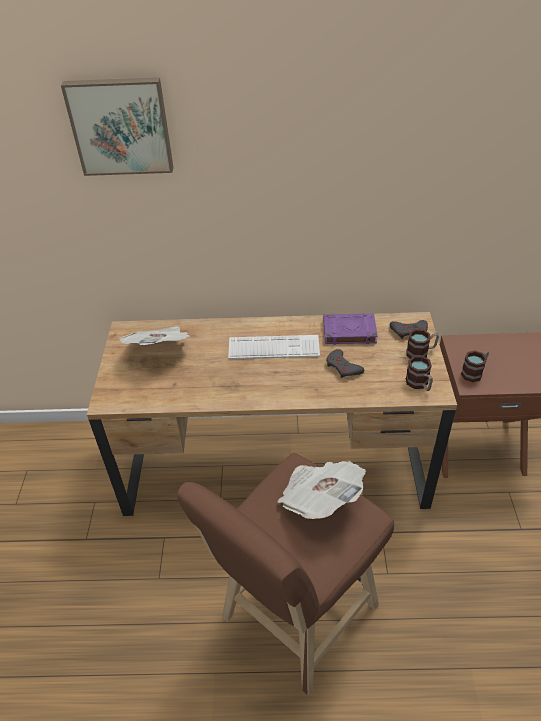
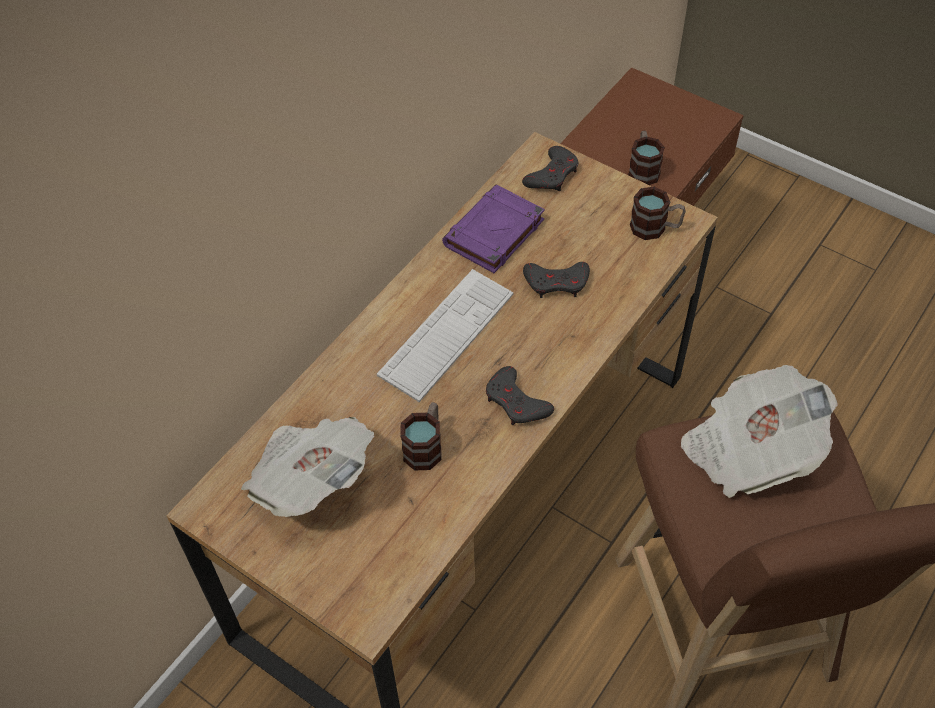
camera: 55 degrees left, 10 degrees up
picture [61,77,174,176] -> none
mug [406,329,439,359] -> mug moved to [400,402,441,470]
none -> grey game controller [486,366,554,425]

